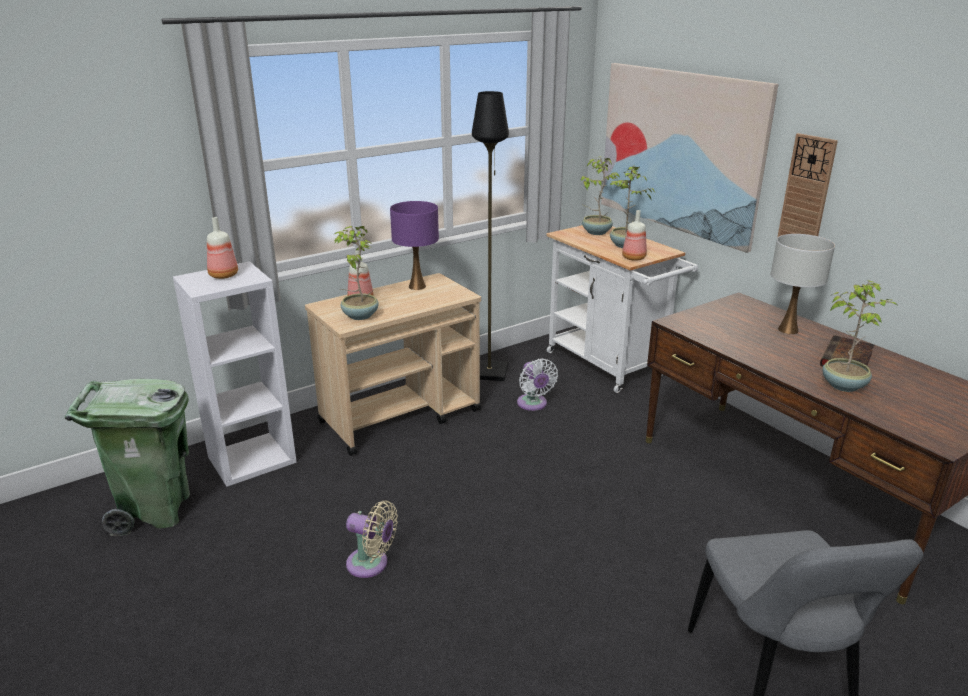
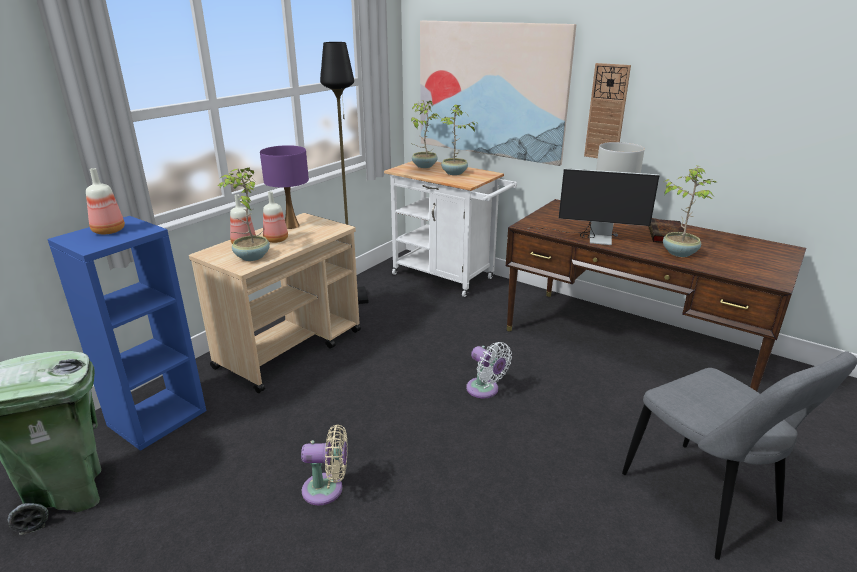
camera: 20 degrees left, 0 degrees up
white bookcase [173,261,297,487] -> blue bookcase [47,216,206,451]
white fan [517,359,558,411] -> white fan moved to [466,342,512,398]
bottle [622,210,647,261] -> bottle moved to [263,191,288,243]
none -> monitor [528,168,660,245]

